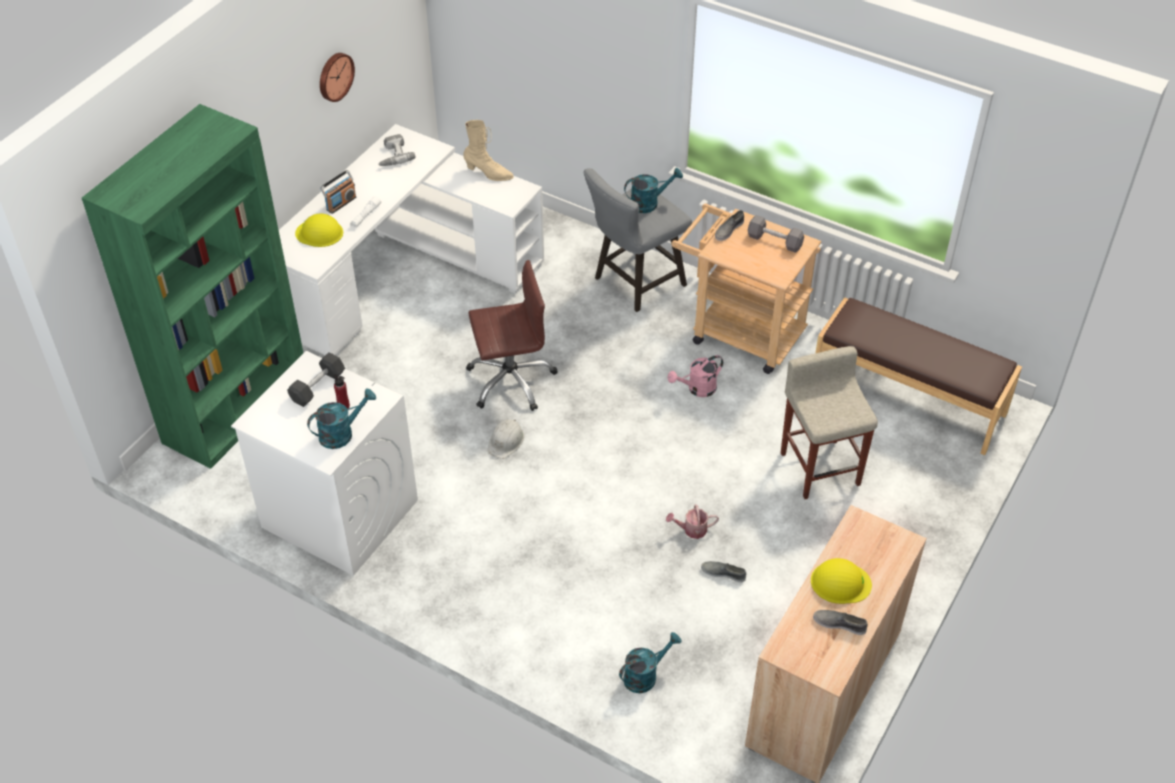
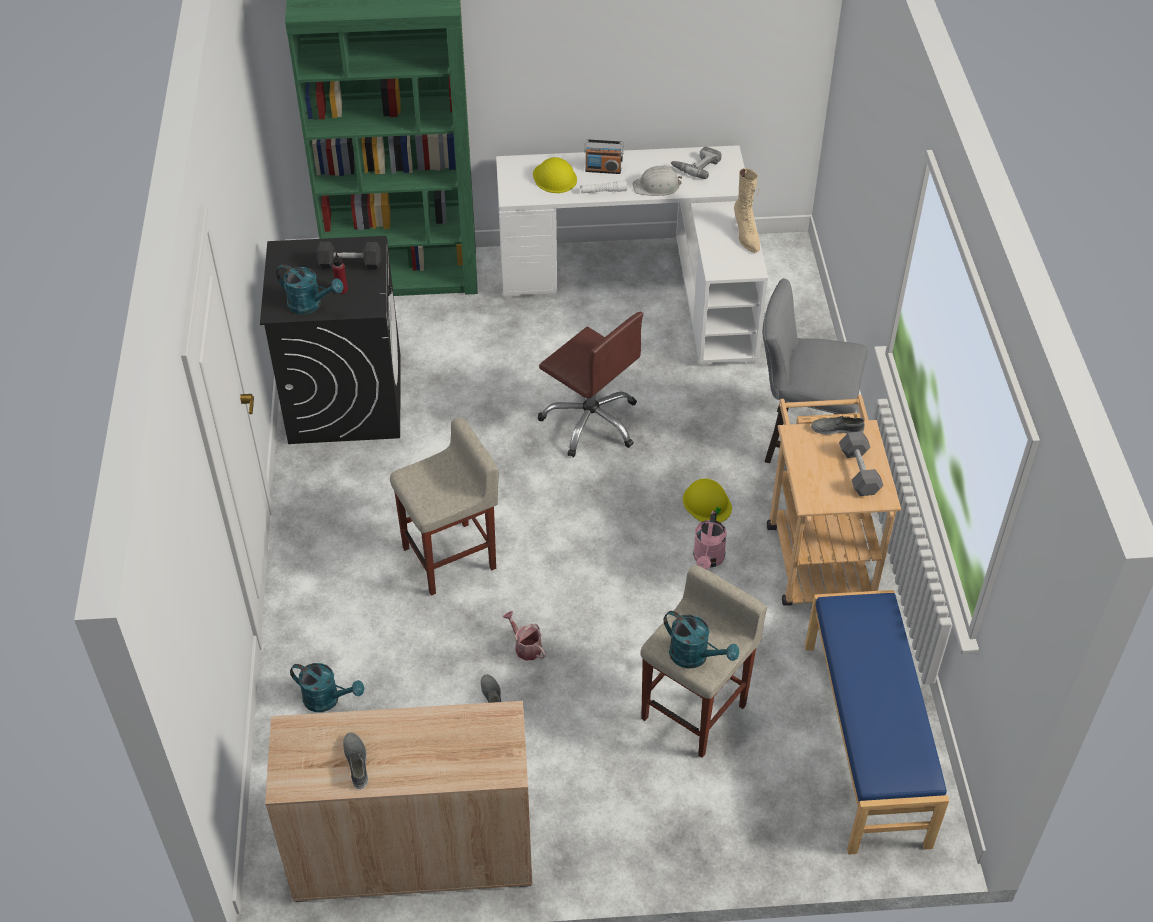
camera: 55 degrees right, 0 degrees up
white washing machine [231,351,418,576] -> black washing machine [260,236,401,444]
wall clock [320,53,355,102] -> none
white hard hat [487,419,524,459] -> white hard hat moved to [633,166,682,196]
turquoise watering can [624,168,683,213] -> turquoise watering can moved to [664,611,739,669]
pink watering can [667,355,723,397] -> pink watering can turned 105 degrees counterclockwise [693,511,727,570]
yellow hard hat [811,558,872,604] -> yellow hard hat moved to [683,479,732,523]
brown bench [815,297,1022,455] -> blue bench [805,590,949,855]
none -> beige stool [390,417,499,596]

